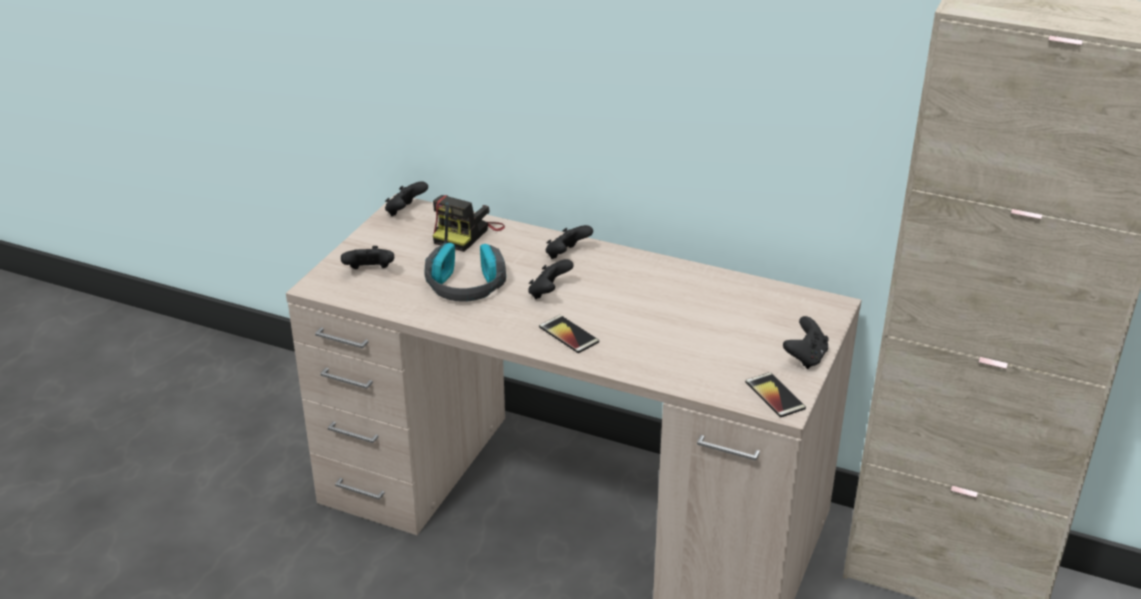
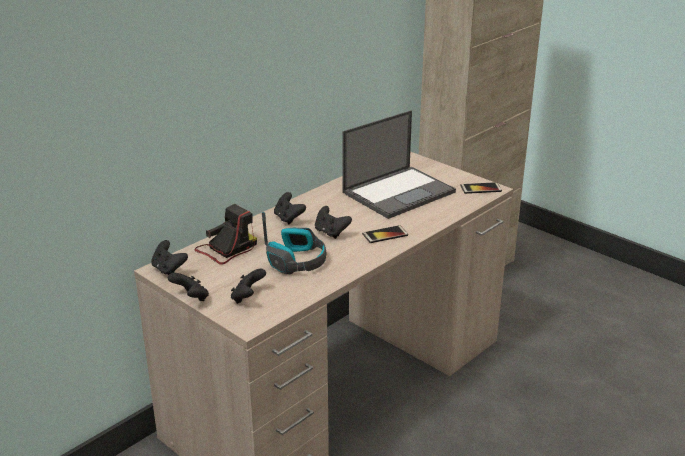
camera: 70 degrees left, 5 degrees down
camera [433,195,505,252] -> camera turned 90 degrees counterclockwise [194,204,257,265]
black game controller [783,316,829,369] -> black game controller moved to [168,273,209,301]
none -> laptop [342,110,456,219]

